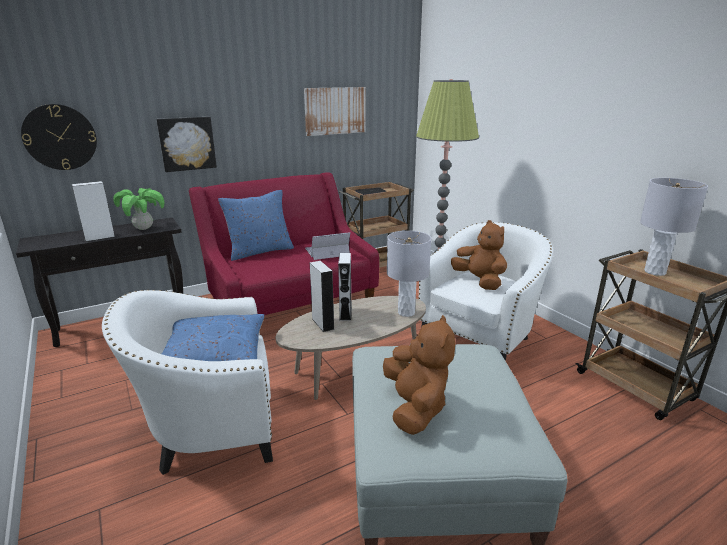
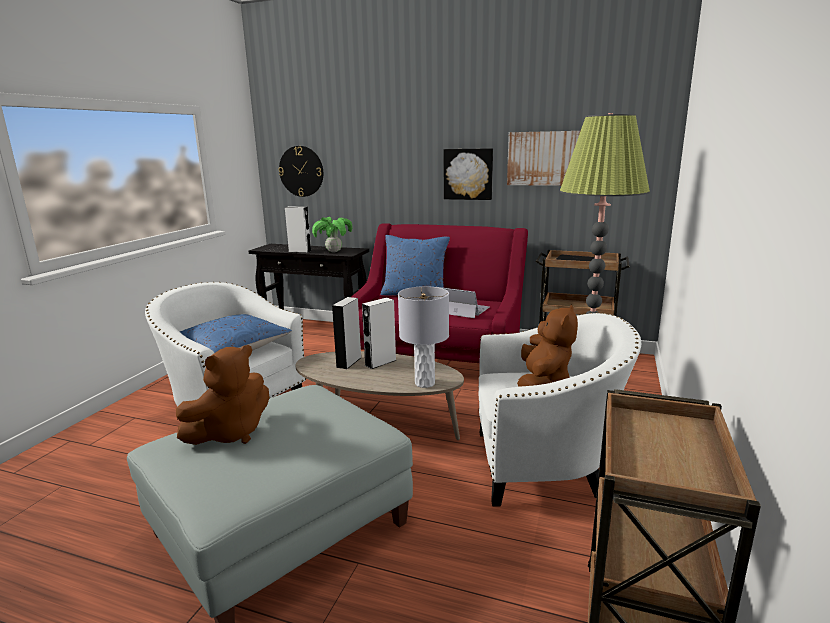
camera: 50 degrees right, 5 degrees down
picture [156,117,217,172] -> picture moved to [444,148,493,200]
grey table lamp [640,178,708,276] -> none

